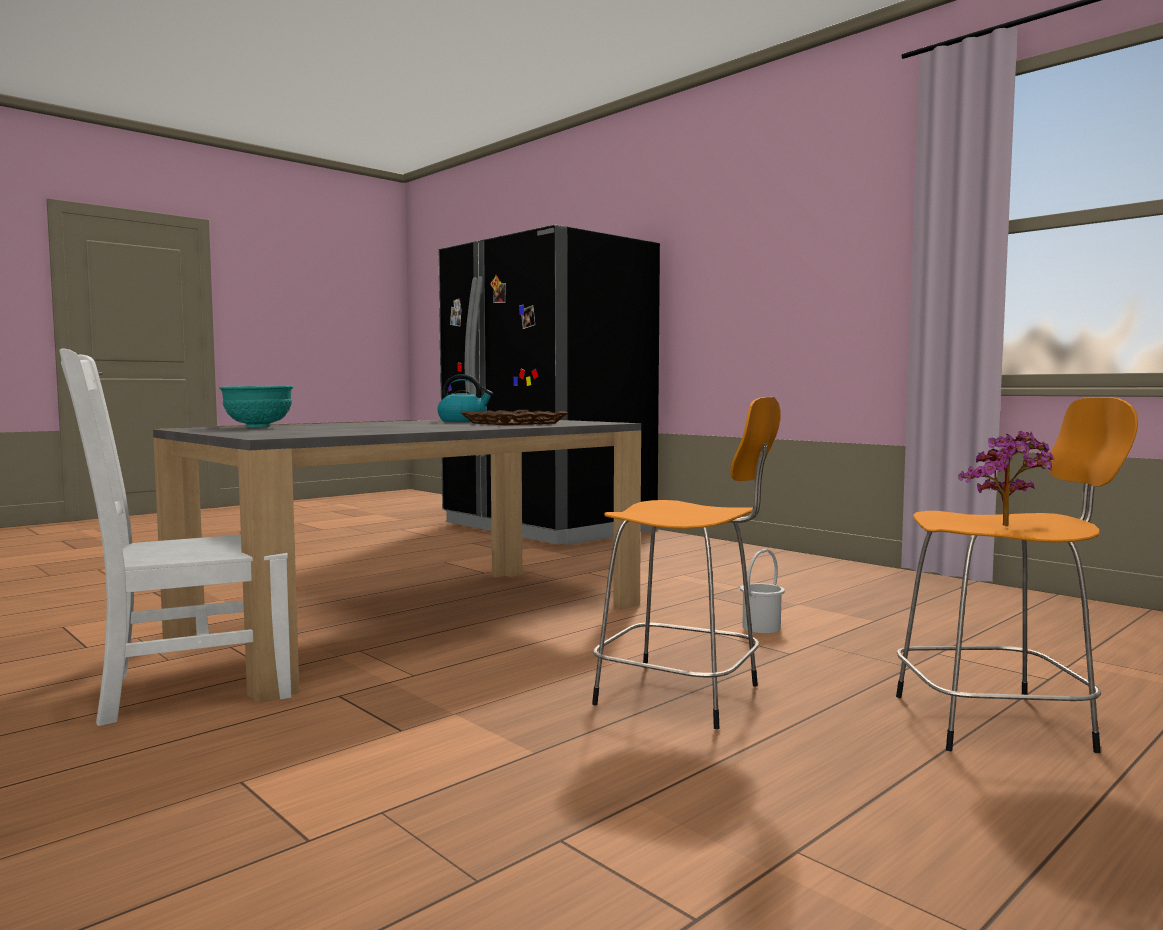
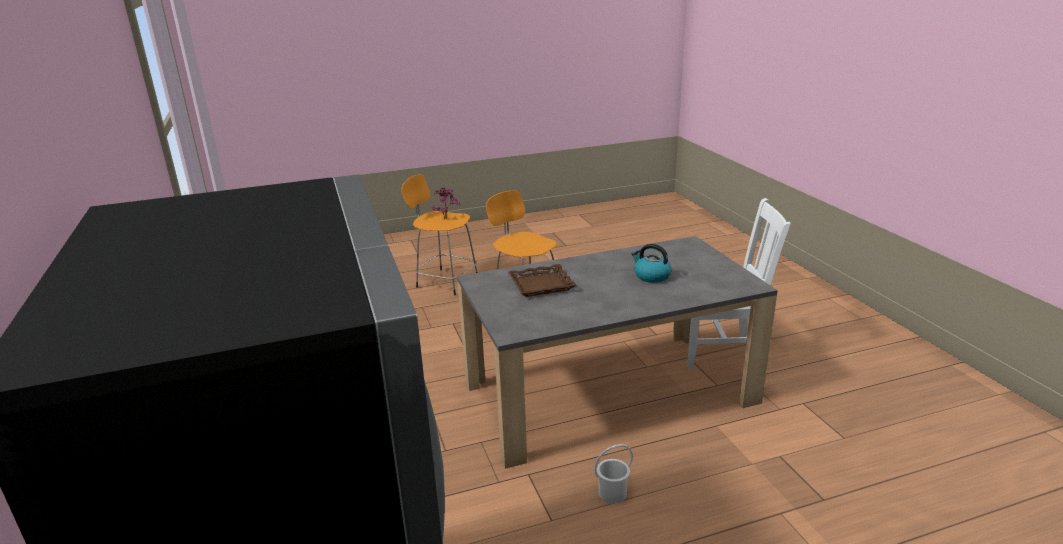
camera: 155 degrees left, 20 degrees up
turquoise bowl [219,386,293,428] -> none
kettle [437,374,493,422] -> kettle moved to [631,244,671,283]
white bucket [740,549,785,633] -> white bucket moved to [594,444,633,503]

